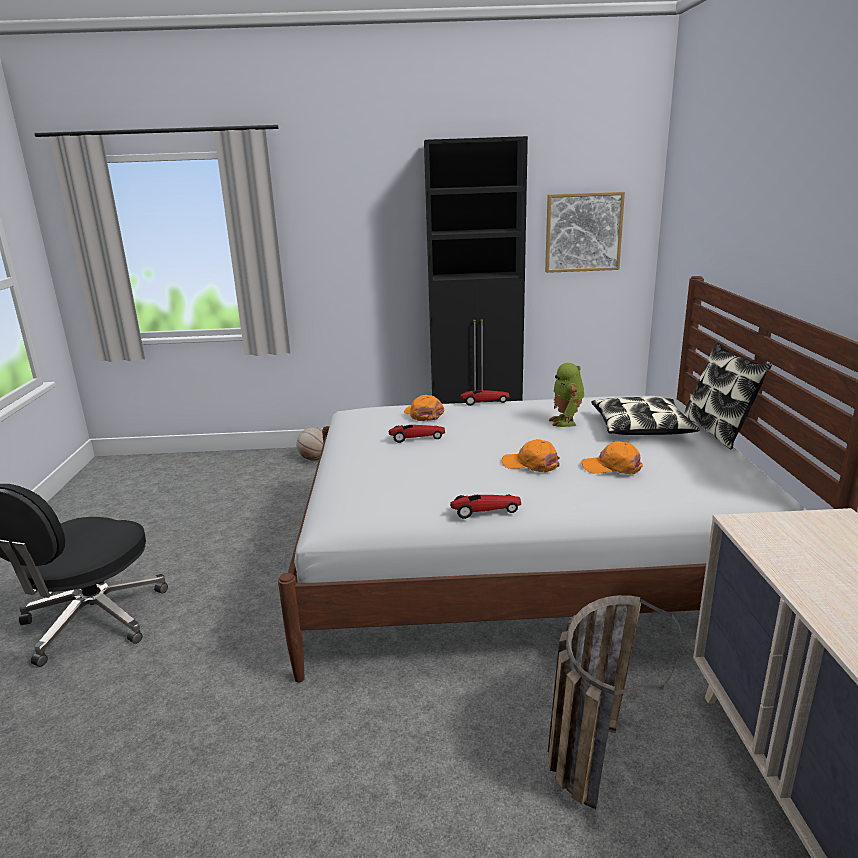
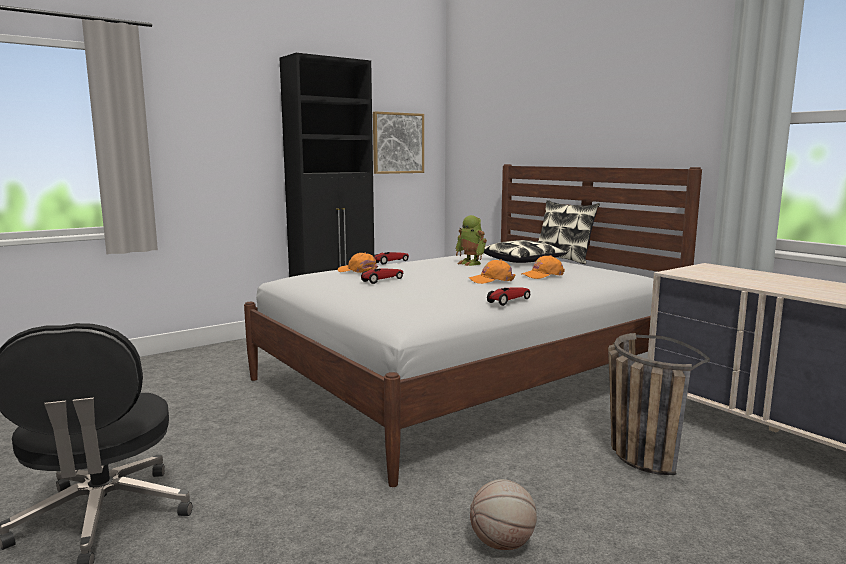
camera: 35 degrees left, 10 degrees down
basketball [296,427,323,461] -> basketball moved to [470,479,537,550]

